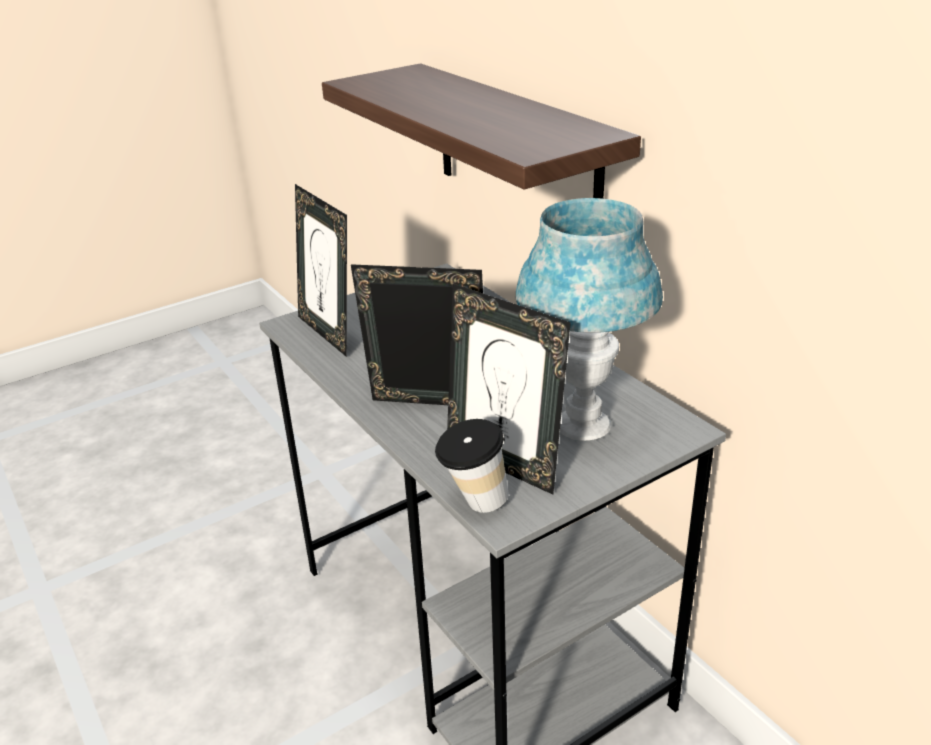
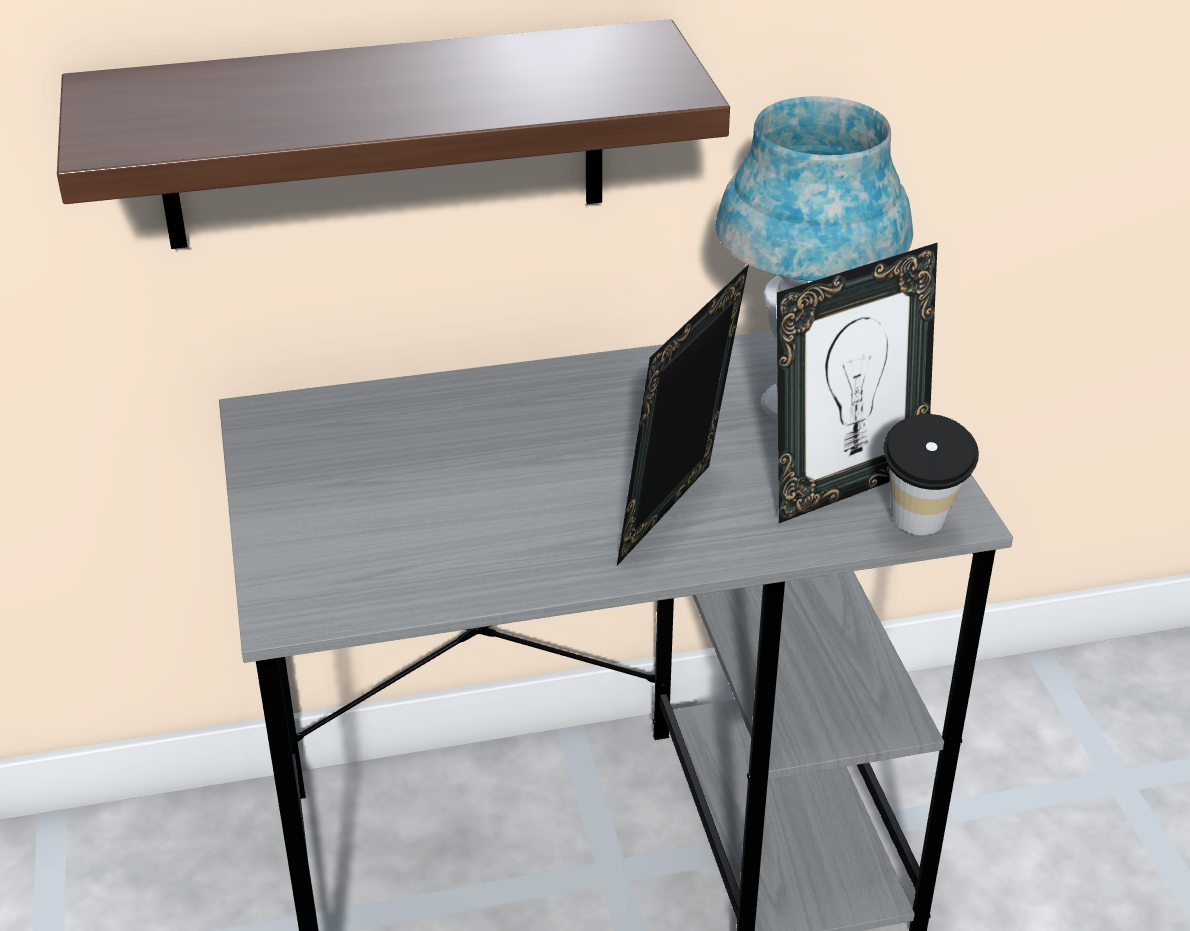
camera: 70 degrees left, 5 degrees up
picture frame [295,184,347,357] -> none

